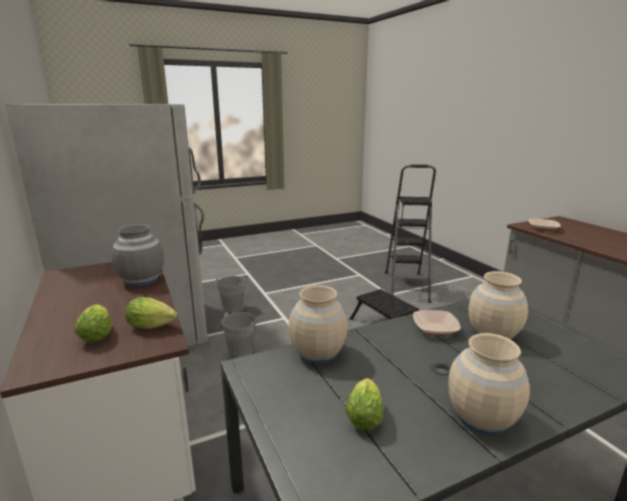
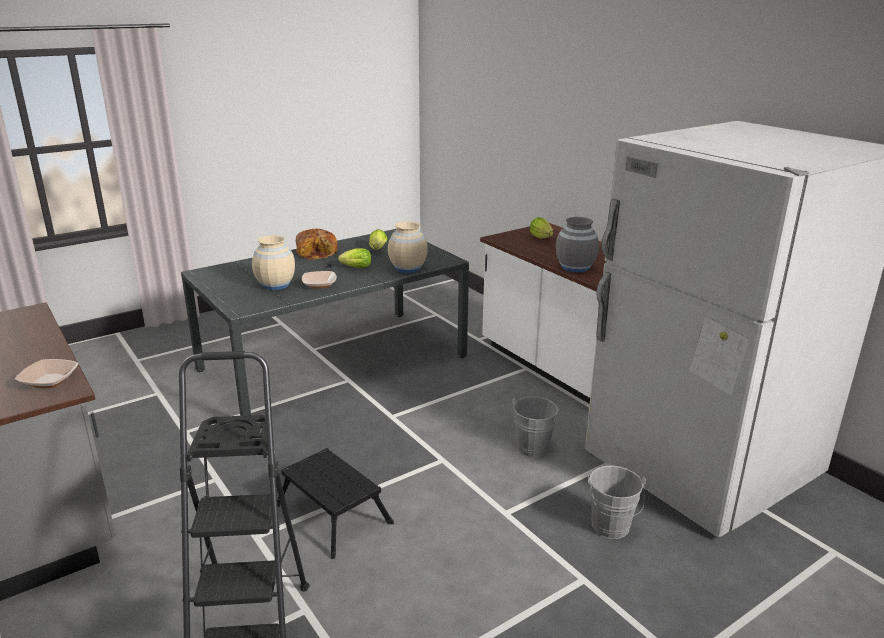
camera: 170 degrees right, 5 degrees up
lettuce [125,297,177,329] -> lettuce moved to [338,248,371,268]
beige vase [448,333,530,435] -> bread [296,229,338,260]

